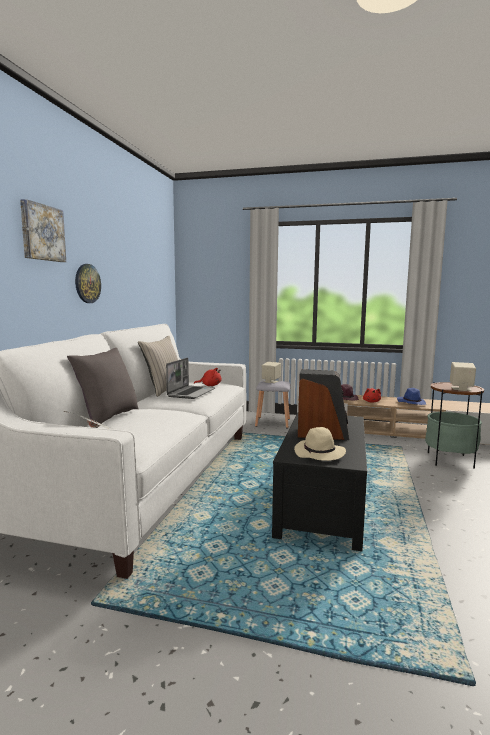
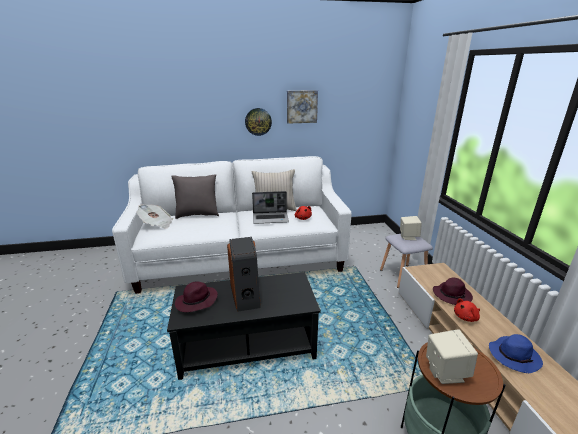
camera: 65 degrees right, 15 degrees up
picture [20,199,66,262] -> picture moved to [287,90,318,124]
beige hat [294,427,346,461] -> purple hat [175,282,218,312]

